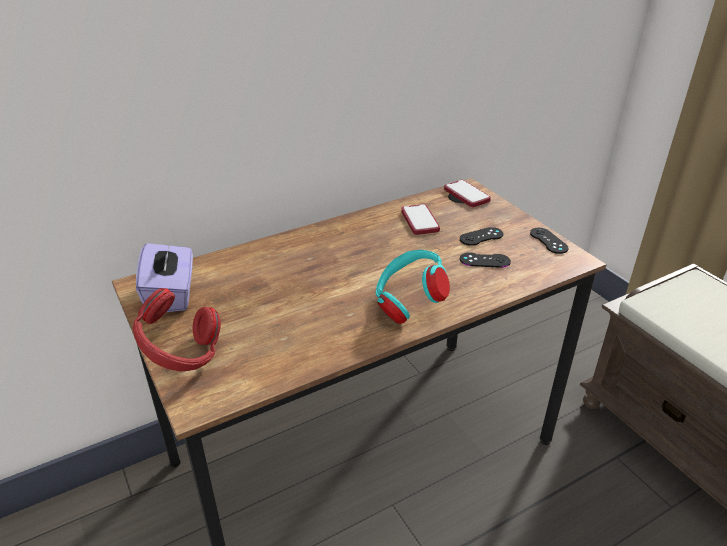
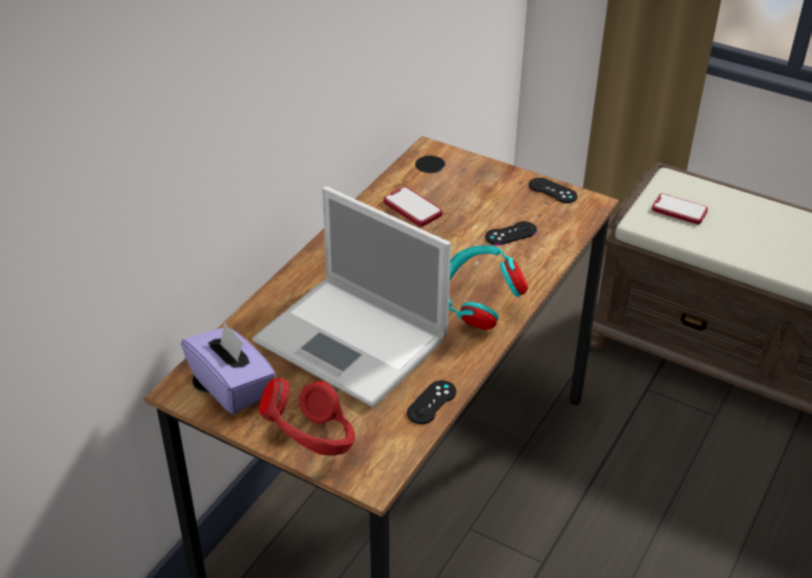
camera: 30 degrees left, 5 degrees up
phone [444,180,491,207] -> phone moved to [652,194,708,224]
black game controller [460,227,503,246] -> black game controller moved to [407,380,456,424]
none -> laptop [252,186,451,408]

